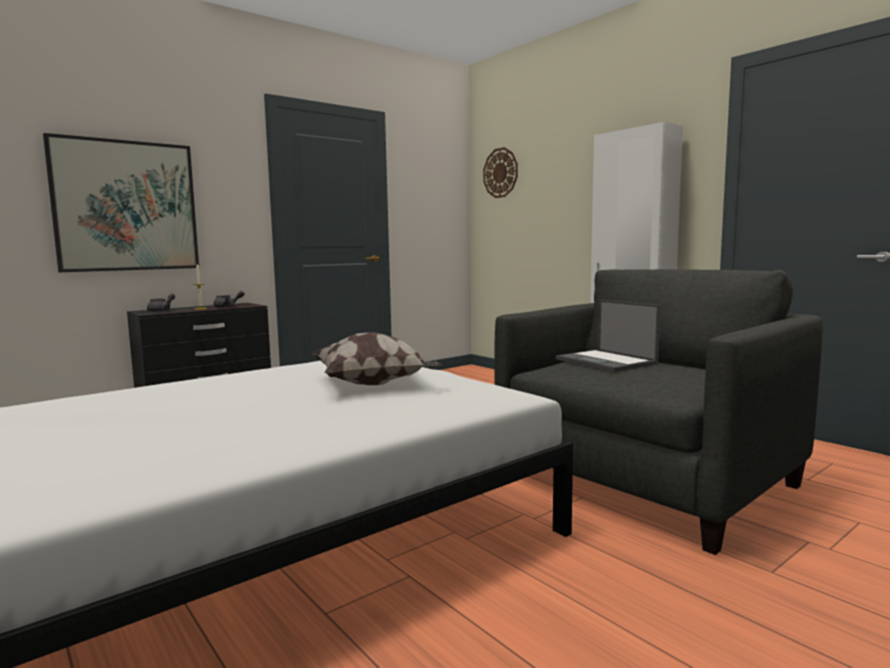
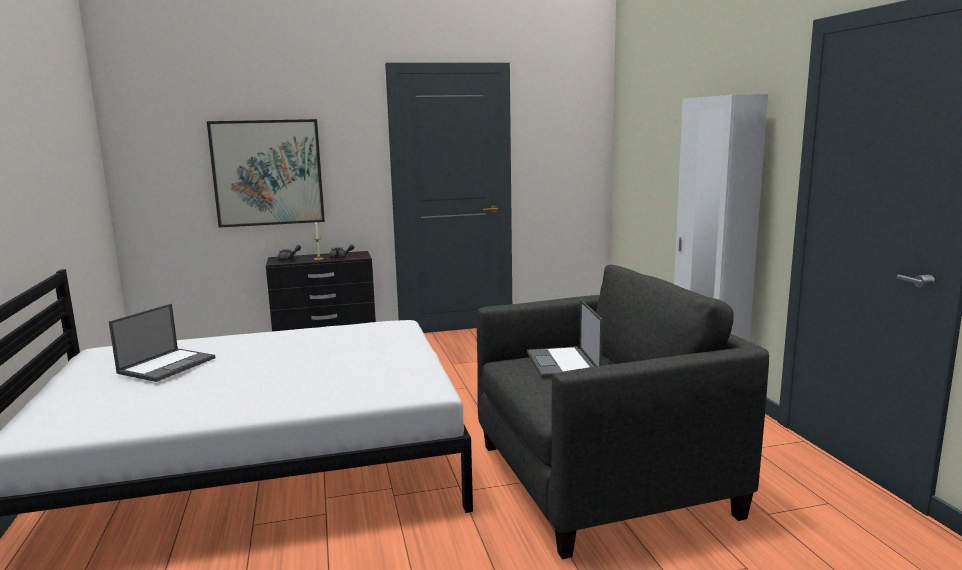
camera: 25 degrees right, 5 degrees up
pillow [312,332,442,385] -> none
wall clock [483,147,518,198] -> none
none -> laptop [109,304,215,382]

